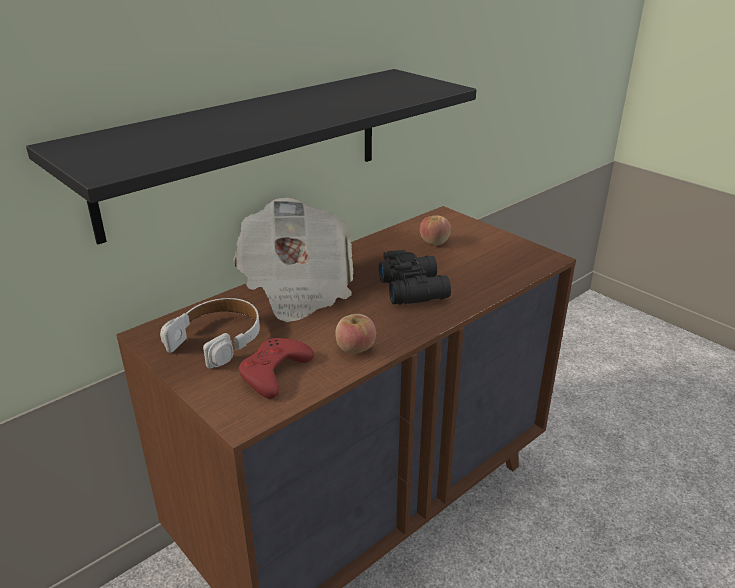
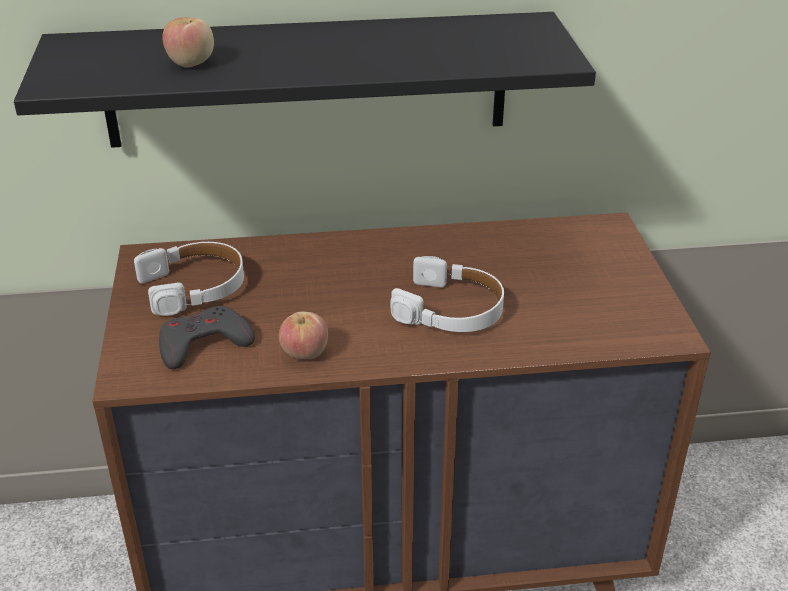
camera: 35 degrees right, 5 degrees up
newspaper [233,198,353,322] -> none
red game controller [238,338,314,399] -> grey game controller [159,306,255,369]
black binoculars [379,250,451,305] -> white headphones [391,256,504,332]
apple [420,215,451,245] -> apple moved to [162,17,214,67]

